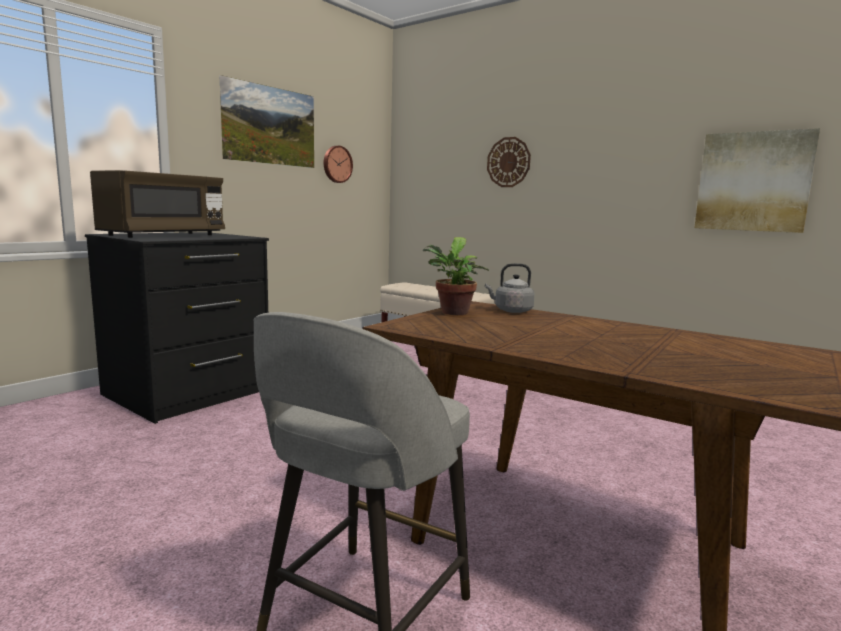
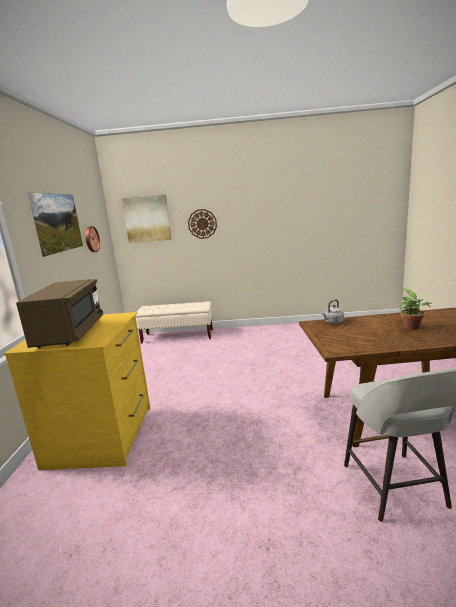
camera: 35 degrees left, 5 degrees up
black dresser [85,232,269,424] -> yellow dresser [4,312,151,470]
potted plant [423,237,489,315] -> potted plant moved to [399,288,431,330]
picture [694,128,820,233] -> picture moved to [122,195,172,243]

